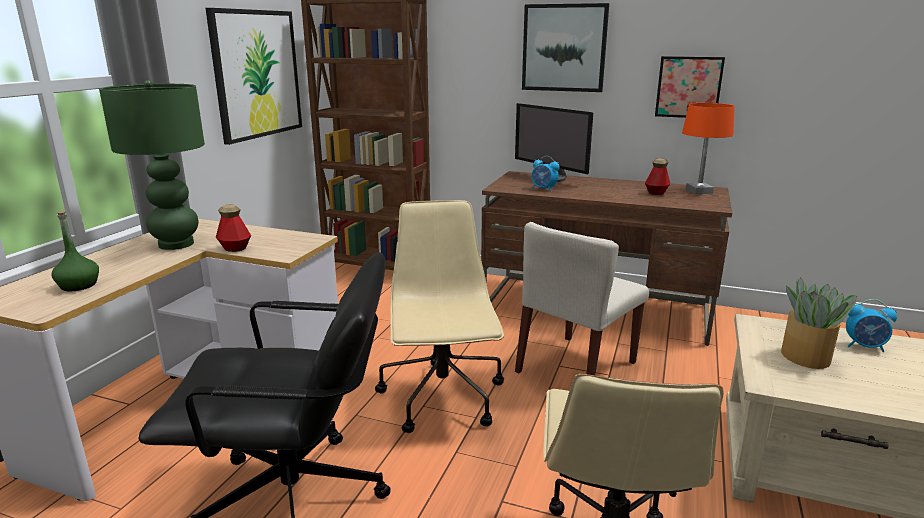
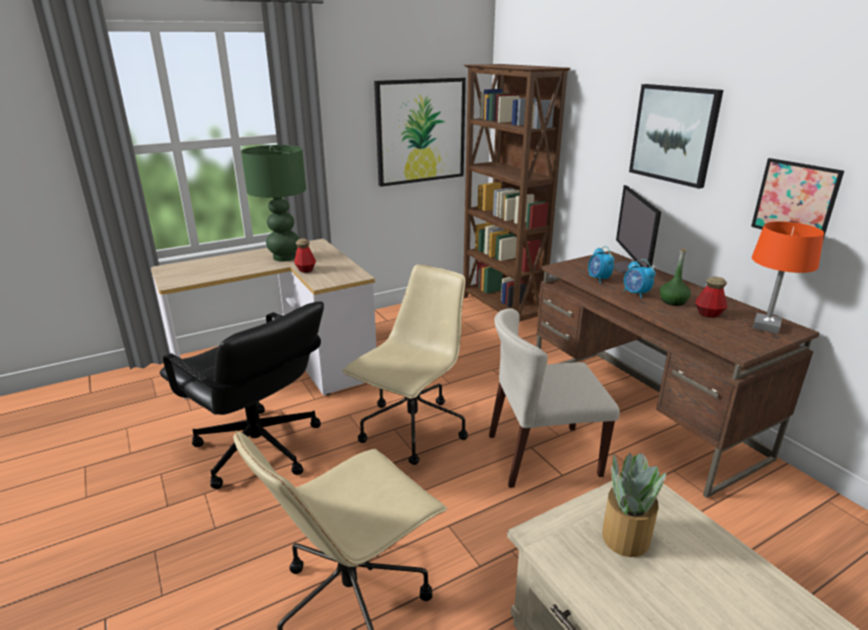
camera: 40 degrees right, 5 degrees up
green bottle [51,210,99,291] -> green bottle moved to [660,248,691,306]
alarm clock [846,299,897,352] -> alarm clock moved to [624,259,656,298]

